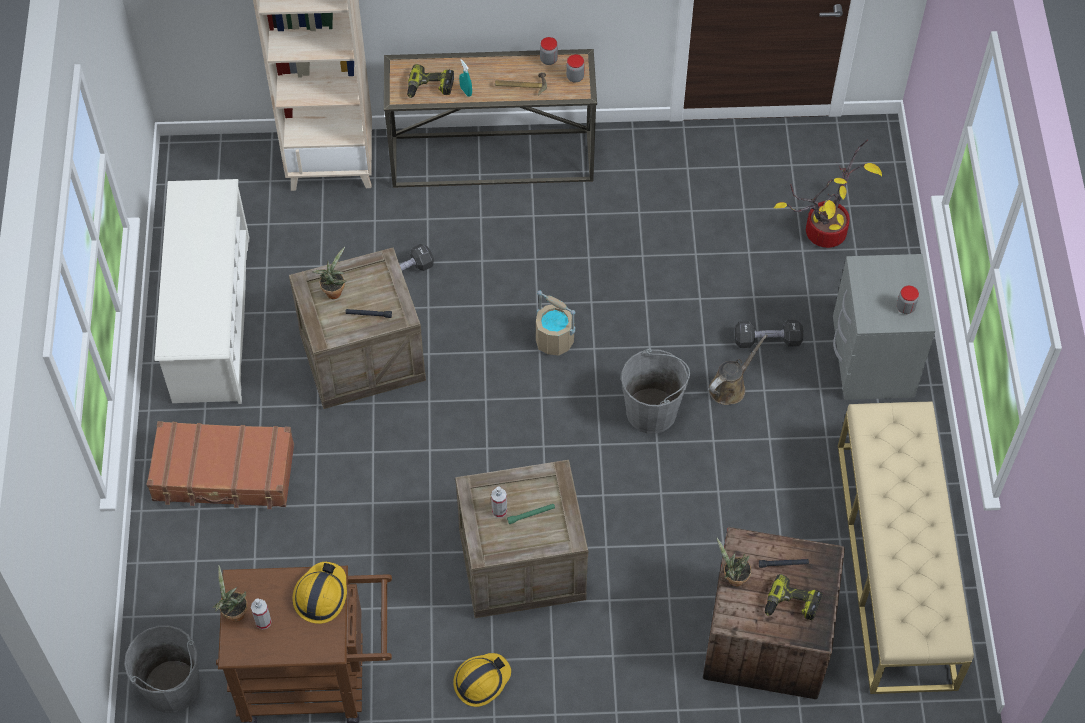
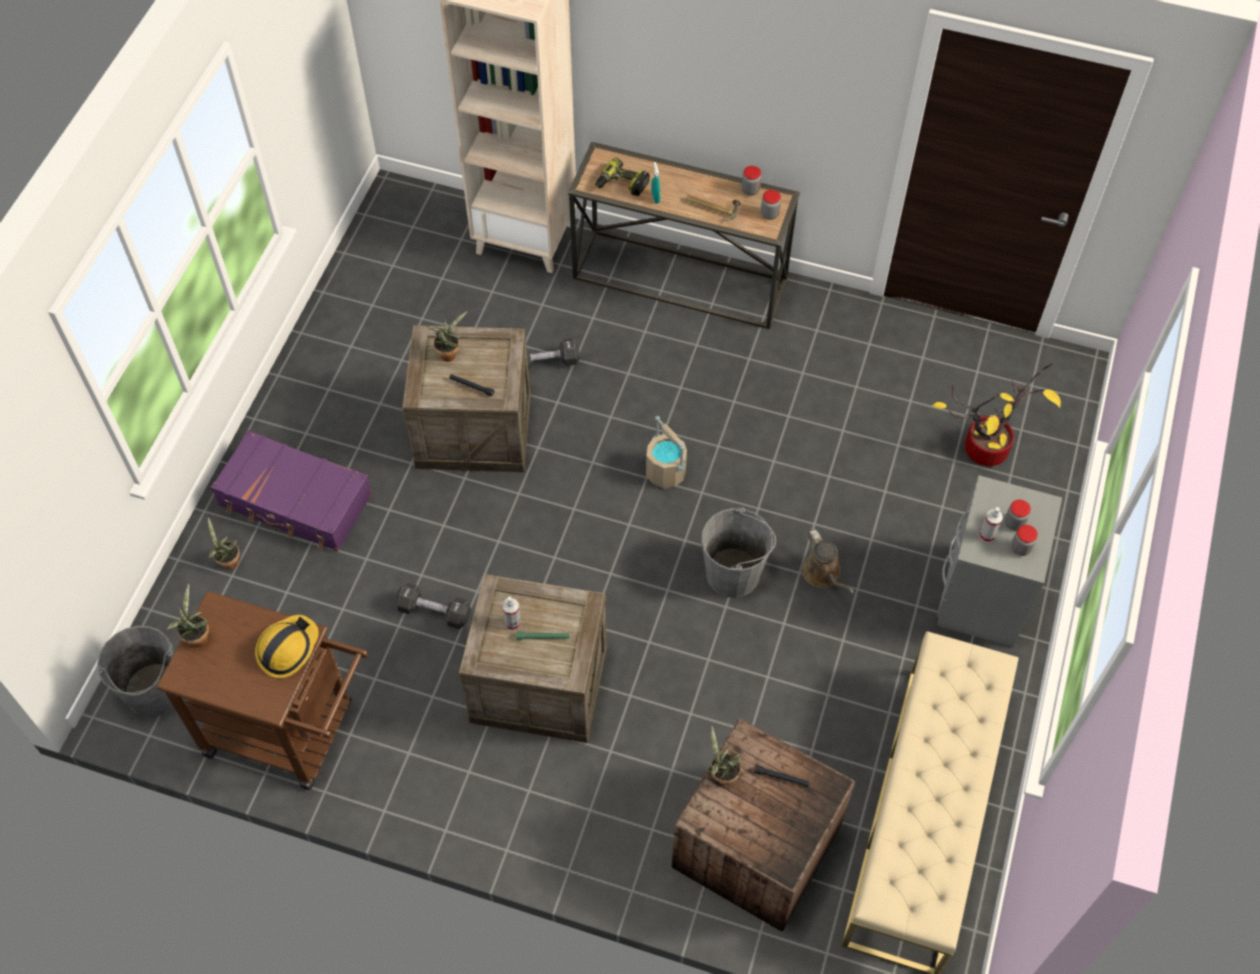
camera: 20 degrees right, 0 degrees up
brown suitcase [147,421,294,509] -> purple suitcase [210,430,373,552]
white shoe rack [155,179,249,404] -> none
spray bottle [251,598,271,630] -> spray bottle moved to [979,507,1003,542]
hard hat [453,653,511,707] -> none
brown watering can [709,334,768,405] -> brown watering can turned 90 degrees clockwise [802,529,854,594]
black dumbbell [735,320,803,348] -> black dumbbell moved to [395,583,471,629]
power drill [765,574,823,620] -> none
none -> potted plant [206,517,240,569]
none -> jar [1005,499,1031,531]

